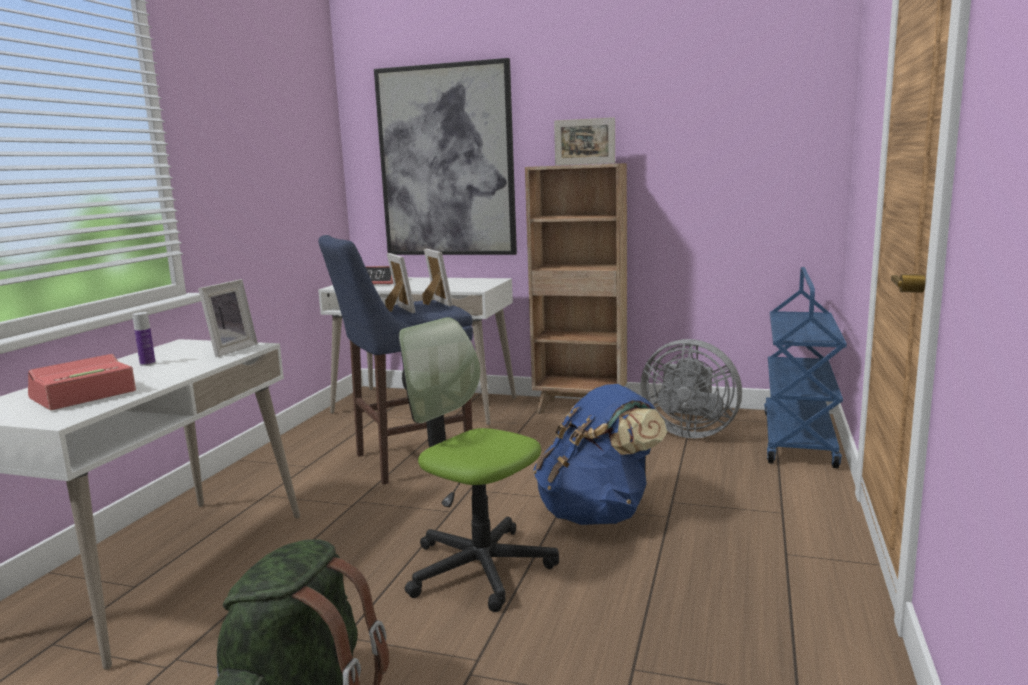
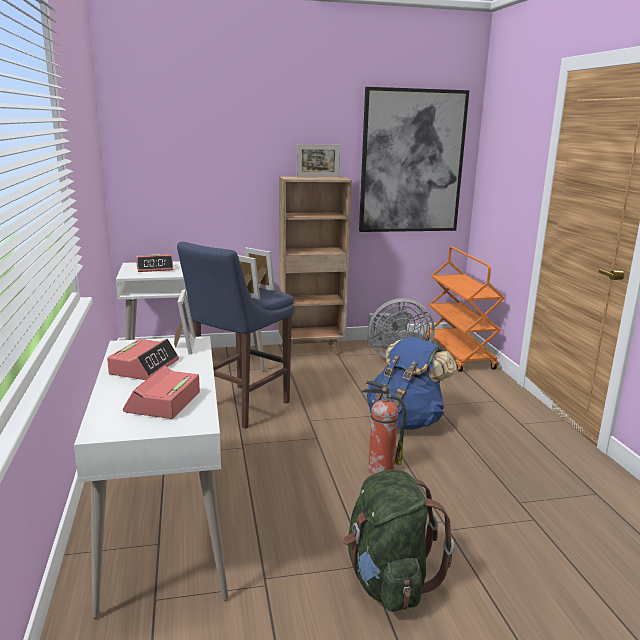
camera: 30 degrees left, 5 degrees up
bottle [132,312,156,366] -> alarm clock [107,339,179,380]
picture [374,58,517,255] -> picture moved to [359,87,469,232]
office chair [399,317,559,612] -> fire extinguisher [361,380,406,474]
blue cart [764,267,847,468] -> orange cart [425,247,505,372]

